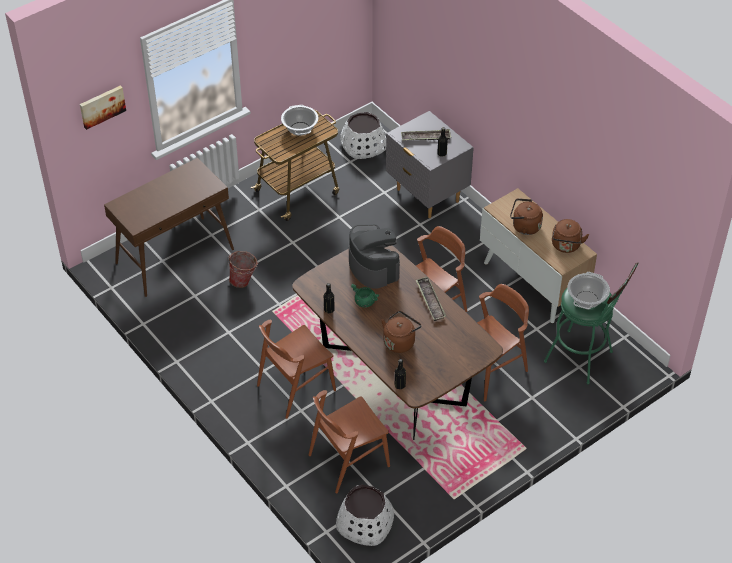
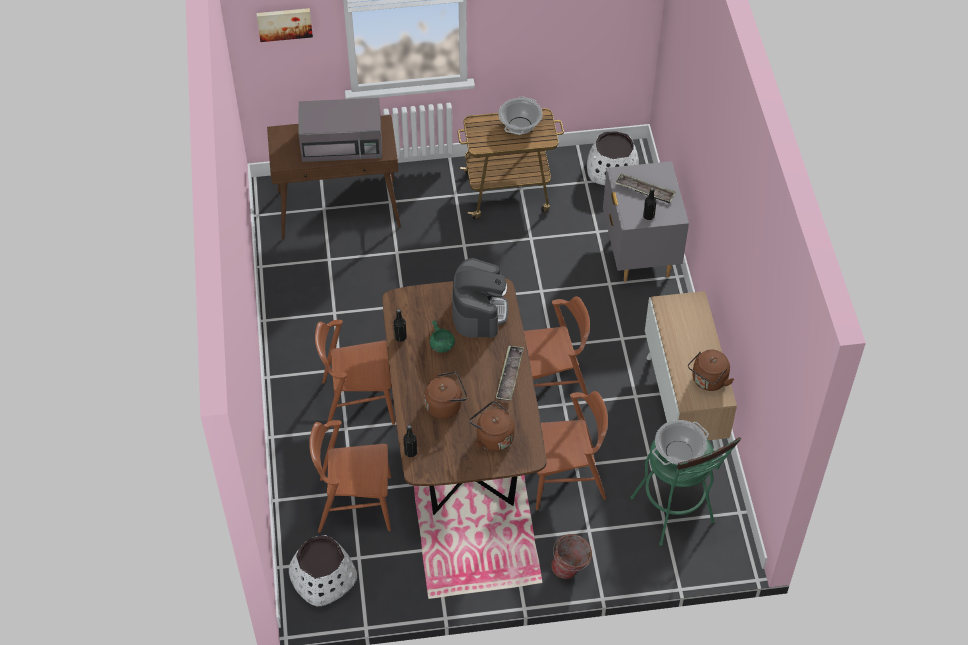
camera: 30 degrees right, 5 degrees up
bucket [228,251,258,288] -> bucket moved to [551,534,592,579]
brown kettle [510,198,543,235] -> brown kettle moved to [469,401,514,452]
none -> grey microwave [298,98,382,162]

